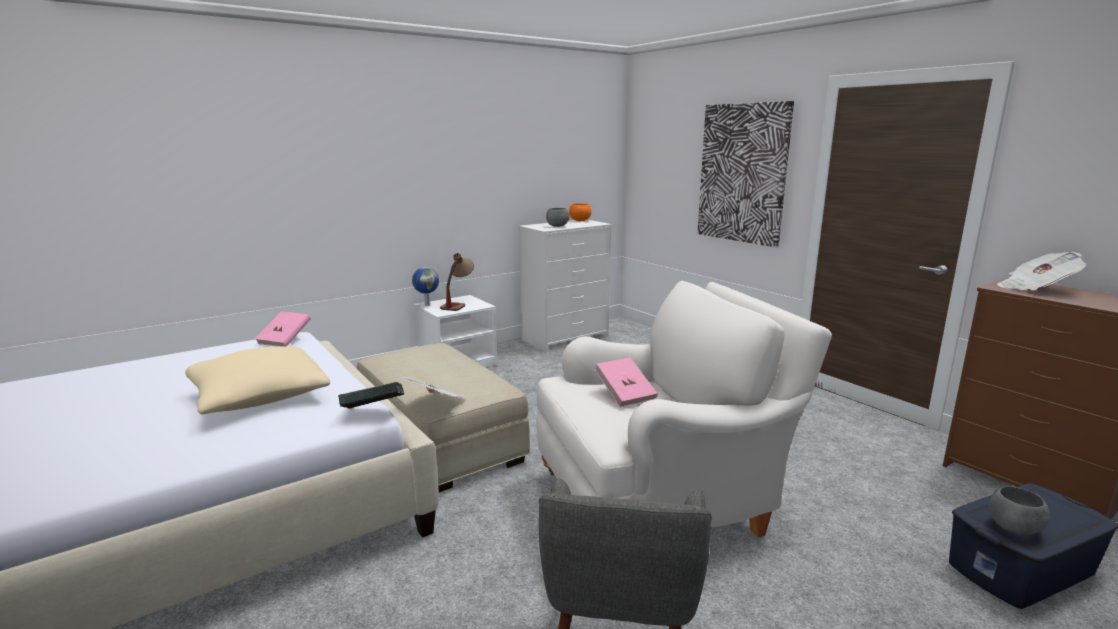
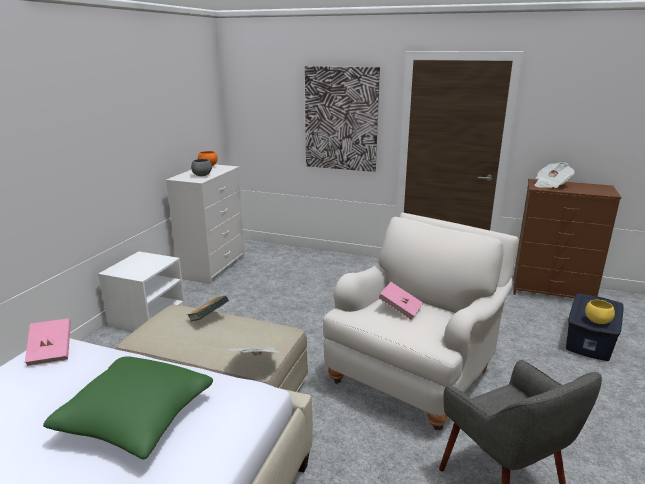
camera: 35 degrees left, 5 degrees up
beige pillow [185,346,330,414] -> green pillow [43,356,213,459]
book [338,382,404,409] -> book moved to [187,295,229,322]
globe [412,267,439,306] -> none
table lamp [440,253,474,311] -> none
grey bowl [989,486,1050,535] -> yellow bowl [585,300,615,324]

